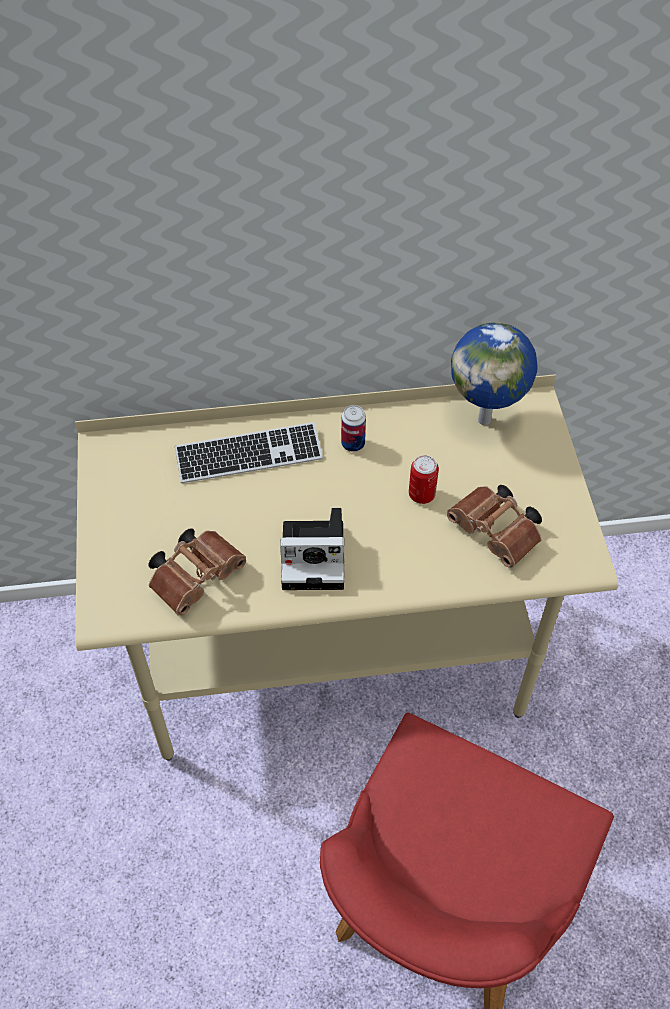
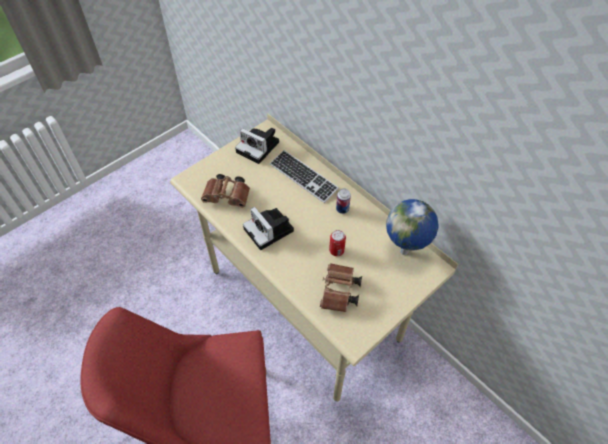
camera: 55 degrees right, 0 degrees up
none -> camera [235,127,279,164]

